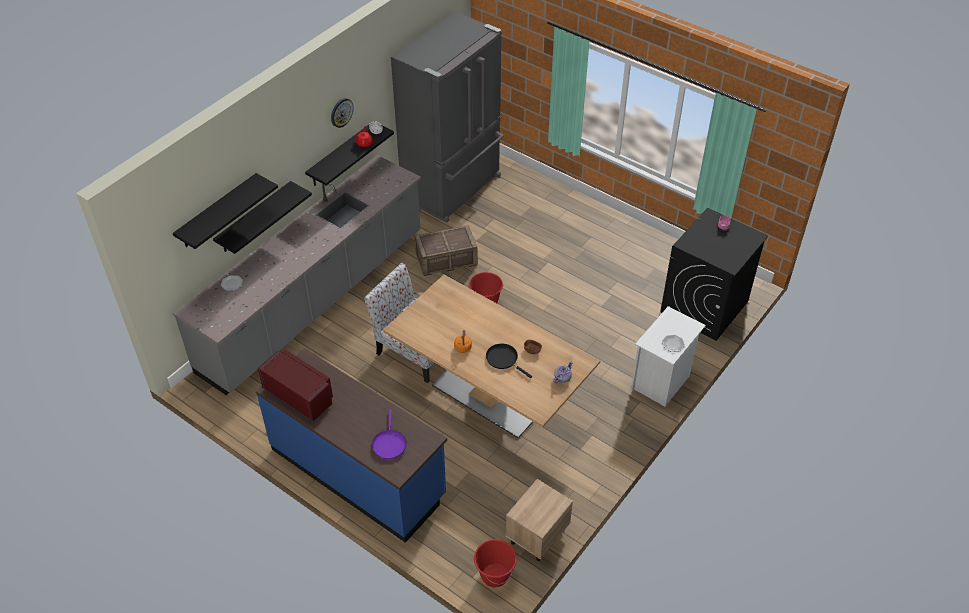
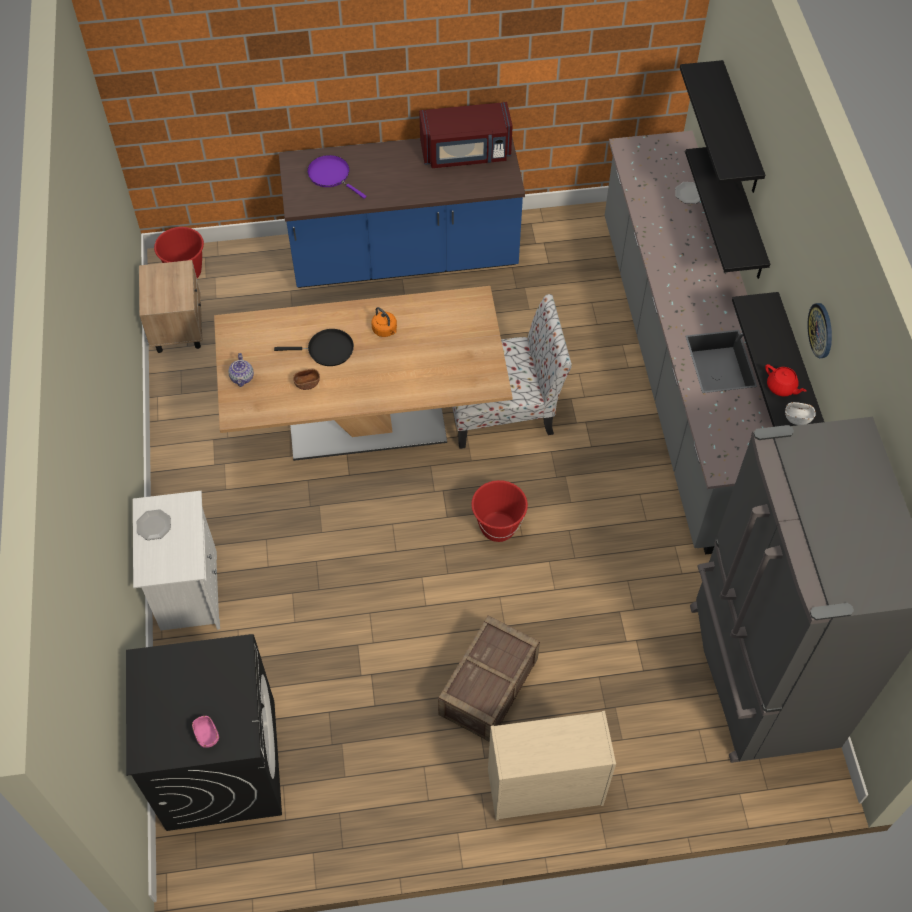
camera: 135 degrees right, 10 degrees up
crate [415,225,478,276] -> crate moved to [438,615,540,742]
none -> beige dresser [488,711,616,821]

